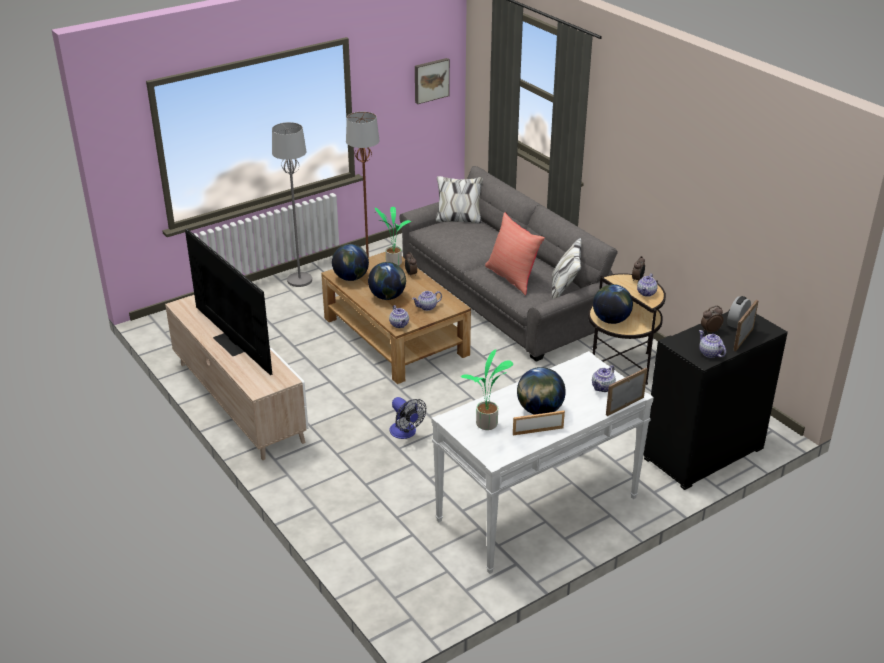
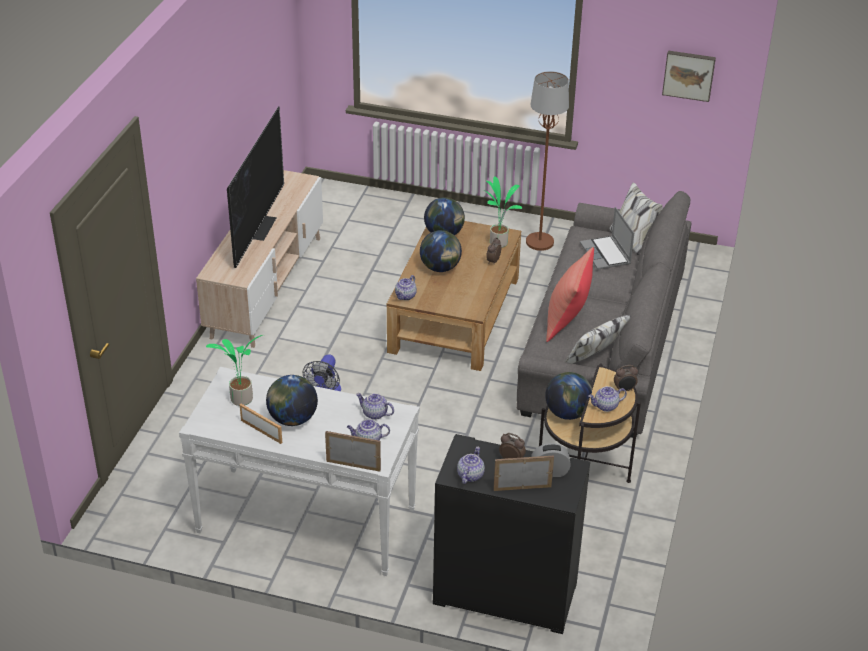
camera: 50 degrees right, 5 degrees up
grey floor lamp [272,122,312,287] -> none
teapot [412,291,442,311] -> teapot moved to [356,393,394,420]
none -> laptop [580,207,634,270]

